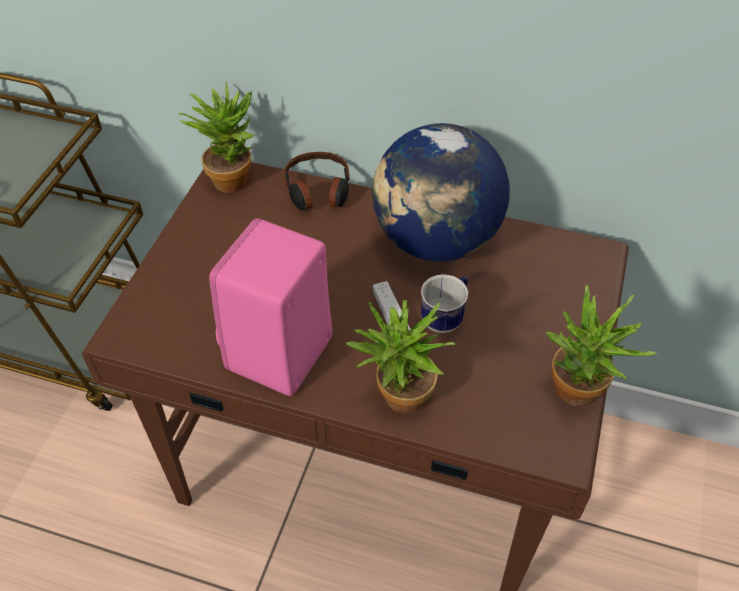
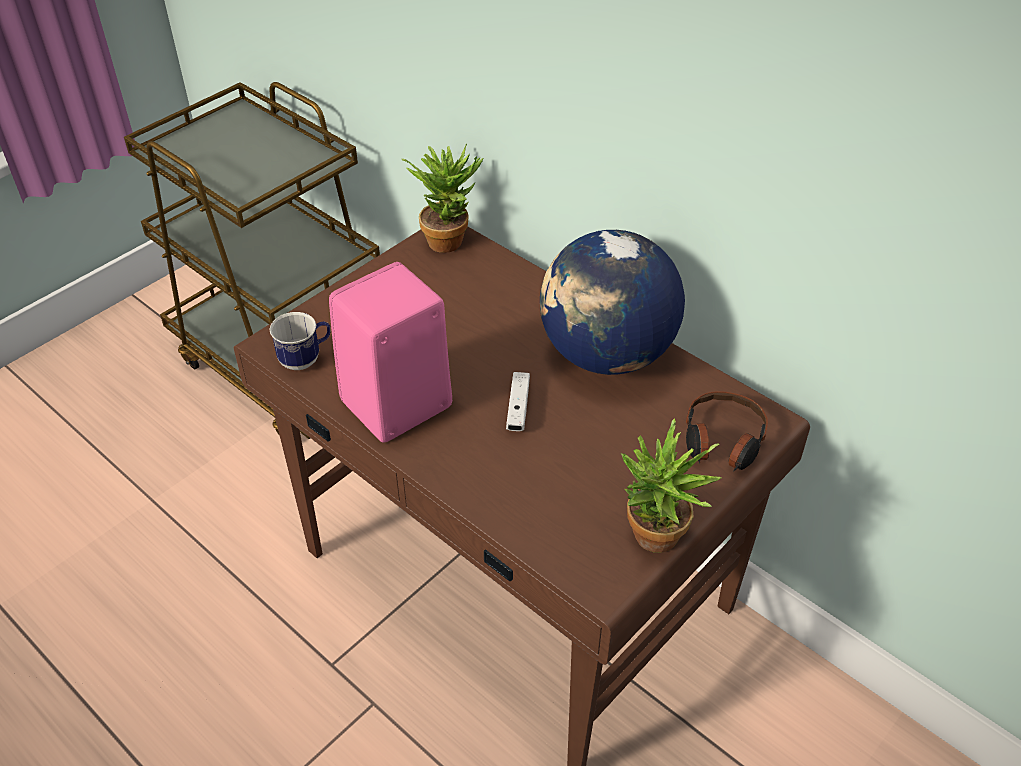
camera: 25 degrees right, 5 degrees down
headphones [284,152,350,212] -> headphones moved to [686,391,768,471]
potted plant [346,300,455,414] -> none
mug [421,274,468,333] -> mug moved to [269,312,330,370]

